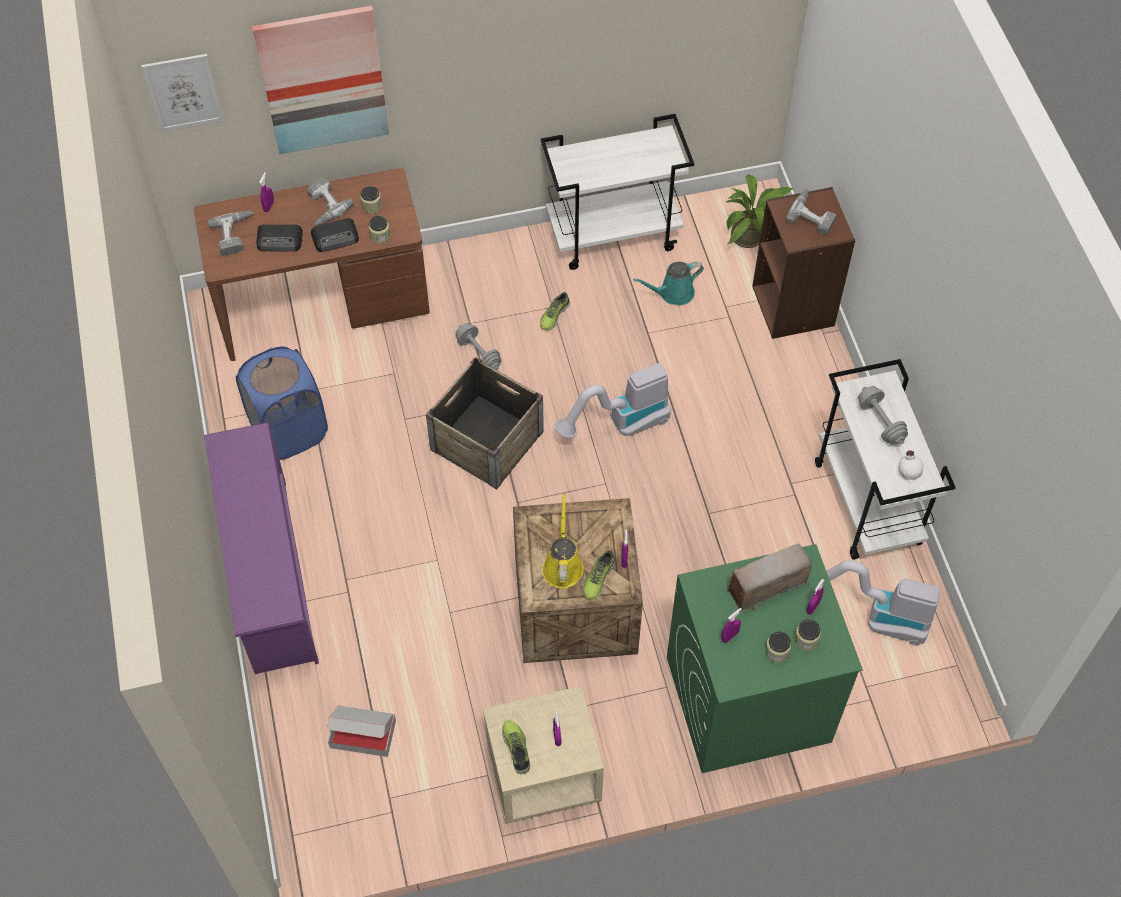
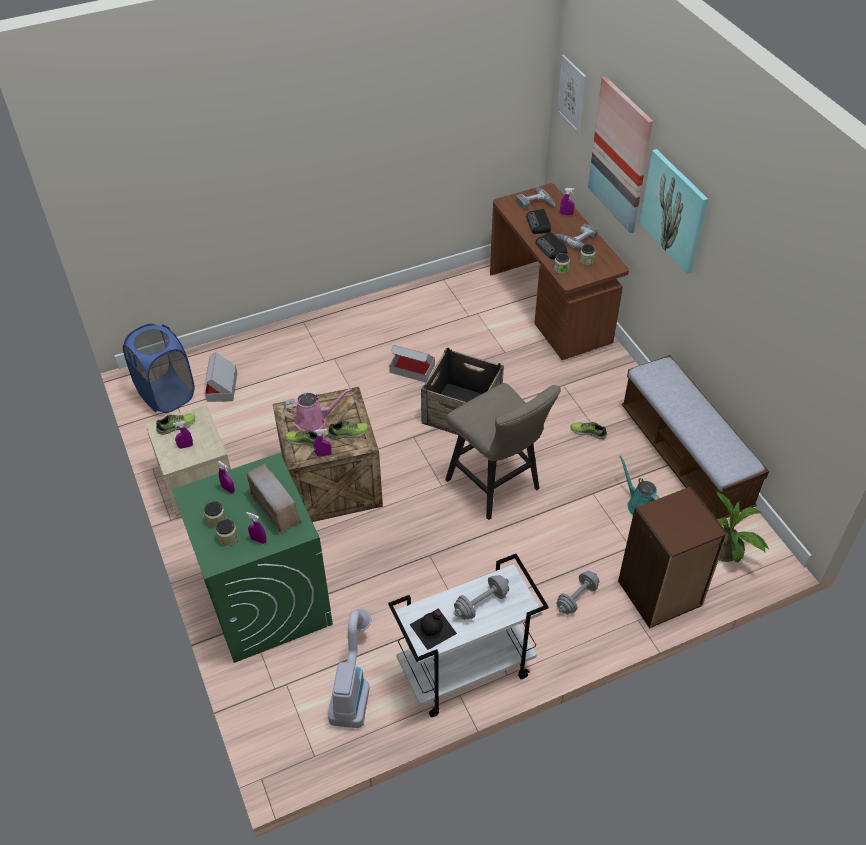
camera: 80 degrees right, 10 degrees down
purple shoe rack [204,422,319,674] -> none
blue laundry basket [236,346,328,459] -> blue laundry basket moved to [123,324,195,413]
grey dumbbell [456,323,501,370] -> grey dumbbell moved to [557,571,599,615]
white cart [541,114,694,270] -> bench [622,355,769,519]
yellow watering can [542,493,583,588] -> pink watering can [284,388,352,432]
vacuum cleaner [555,363,671,438] -> beige stool [445,383,561,520]
power drill [786,189,836,235] -> none
white bottle [883,450,934,493] -> black bottle [410,608,457,650]
none -> shoe [328,421,369,440]
none -> cardboard box [389,345,435,382]
none -> picture [639,149,708,274]

